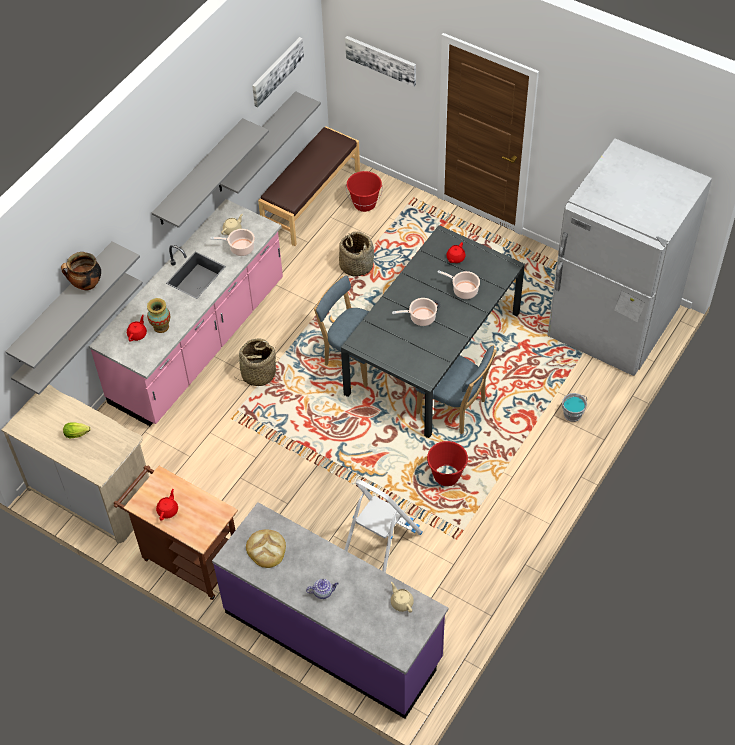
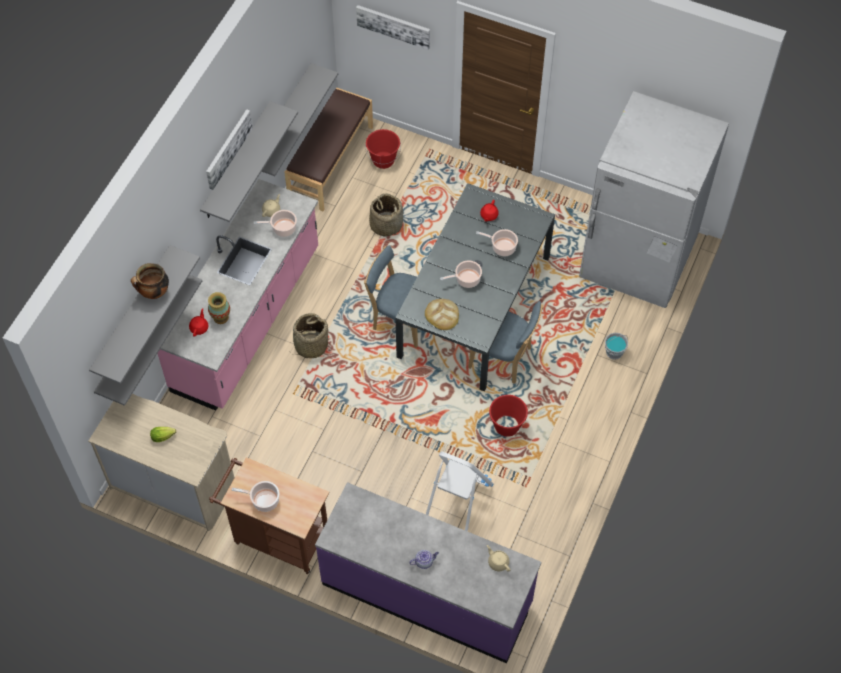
camera: 10 degrees left, 5 degrees up
red teapot [156,489,178,520] -> cooking pot [232,481,279,512]
bread [246,529,286,568] -> bread moved to [425,299,459,330]
picture [252,37,304,107] -> picture moved to [206,109,253,190]

